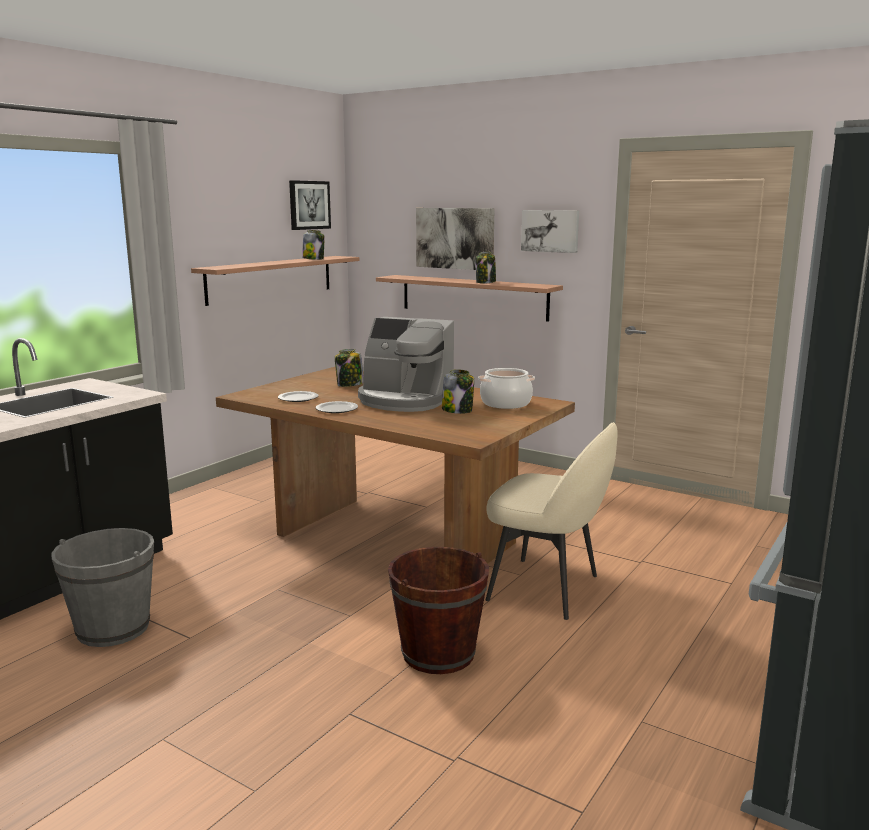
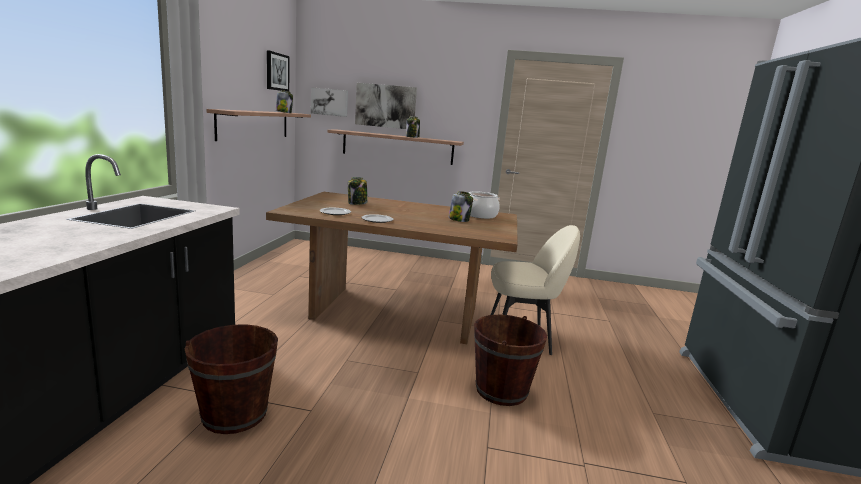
camera: 25 degrees left, 0 degrees up
grey bucket [51,528,154,647] -> brown bucket [184,324,278,434]
coffee machine [358,317,454,412] -> none
picture [521,210,579,253] -> picture moved to [311,87,348,117]

